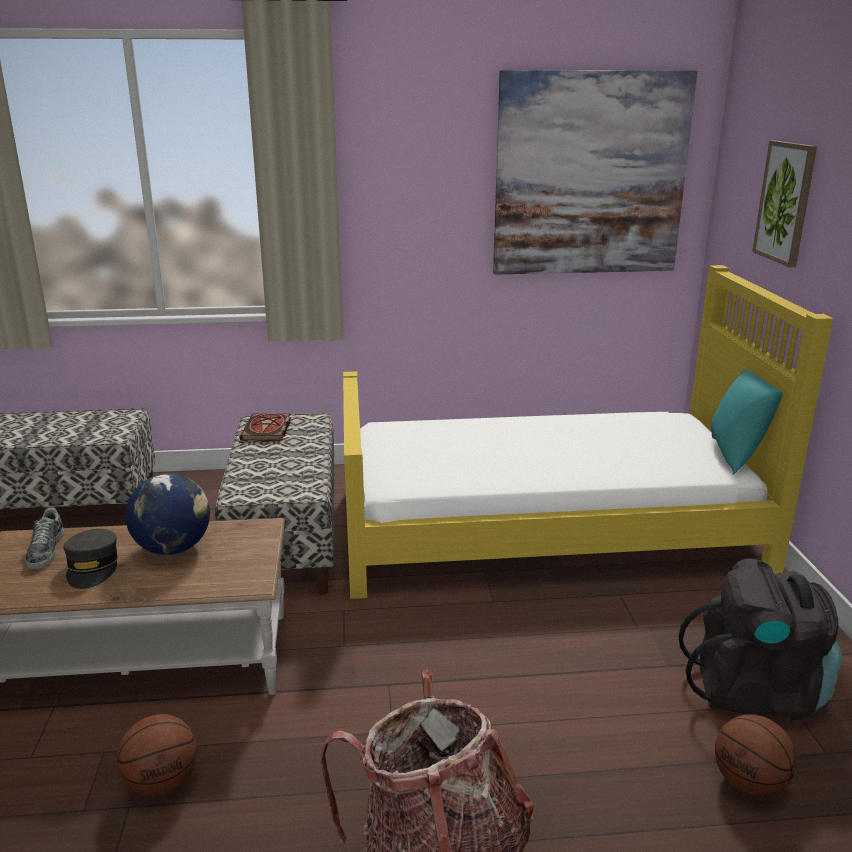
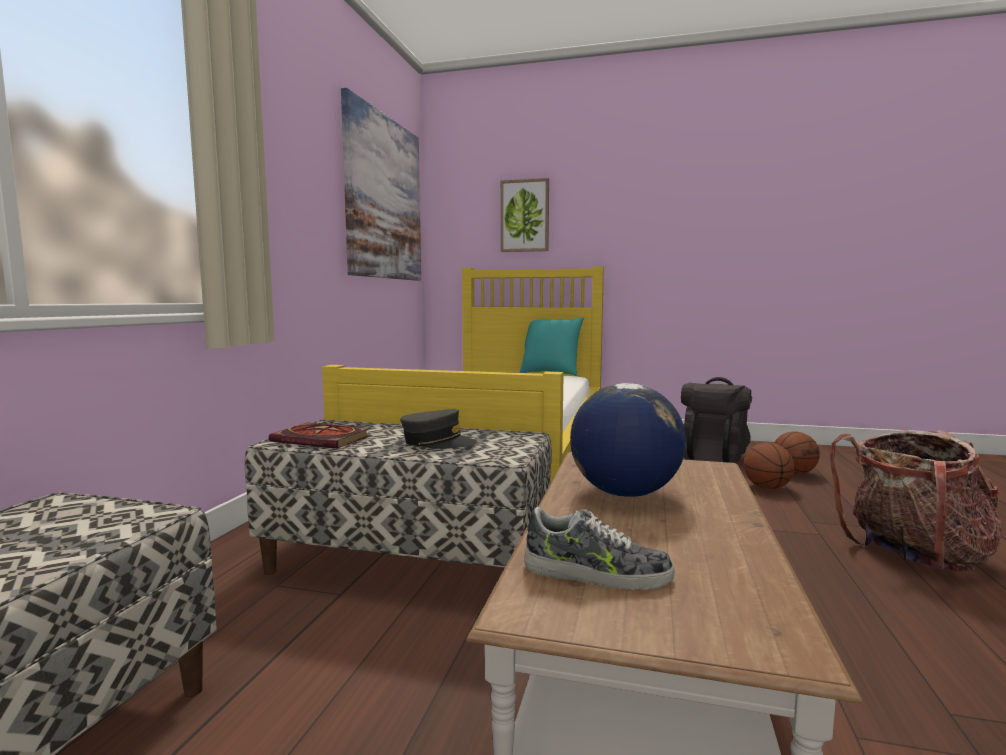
camera: 70 degrees left, 15 degrees down
grey cap [63,529,119,589] -> grey cap moved to [400,409,477,449]
basketball [117,714,197,796] -> basketball moved to [744,443,795,489]

